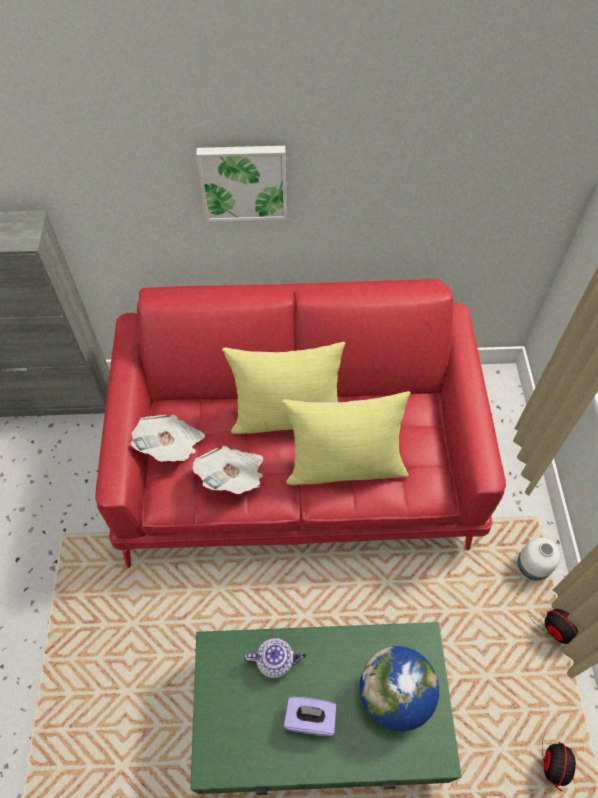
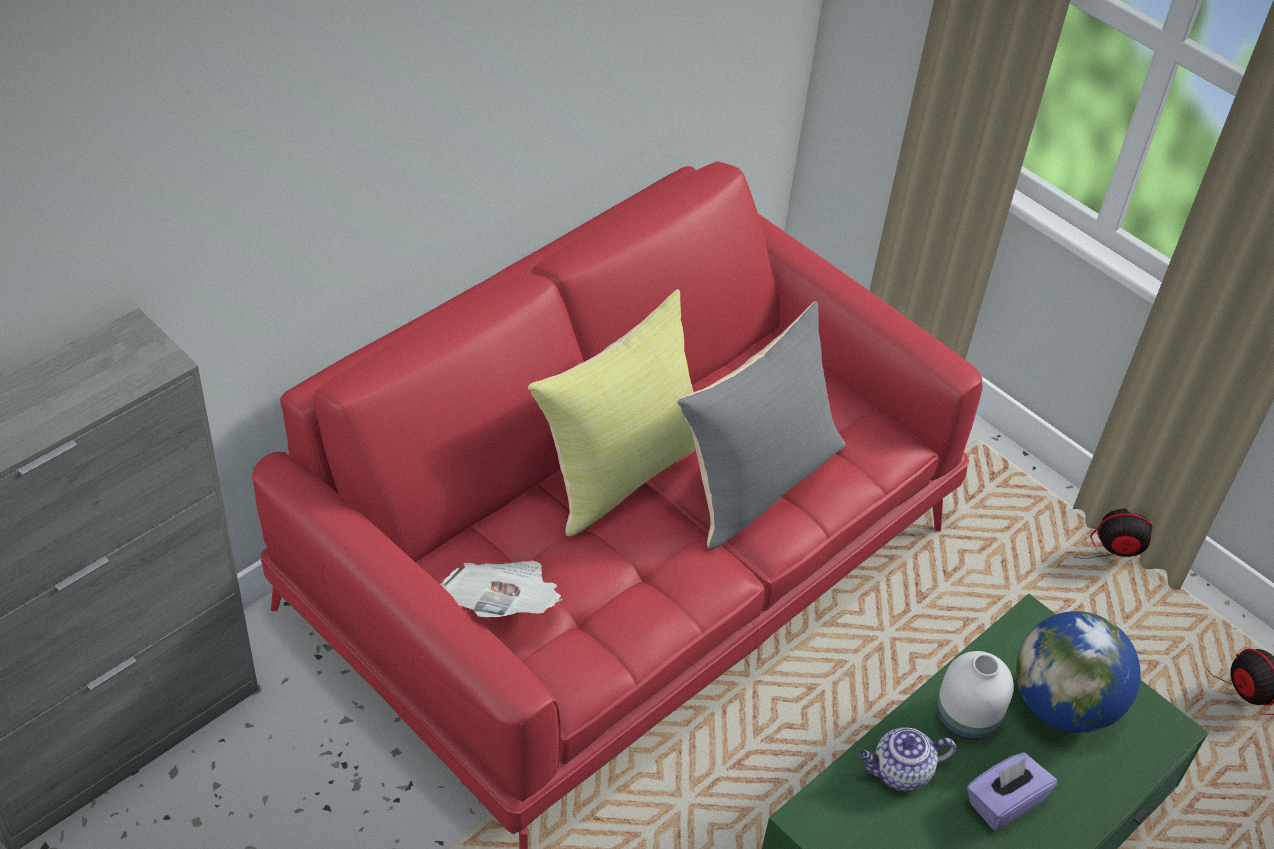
camera: 45 degrees left, 10 degrees down
newspaper [193,446,263,494] -> none
picture [196,146,287,222] -> none
teapot [243,638,306,679] -> teapot turned 150 degrees counterclockwise [859,728,956,792]
yellow pillow [282,391,411,485] -> grey pillow [677,301,846,550]
white vase [518,538,560,580] -> white vase moved to [936,651,1014,741]

